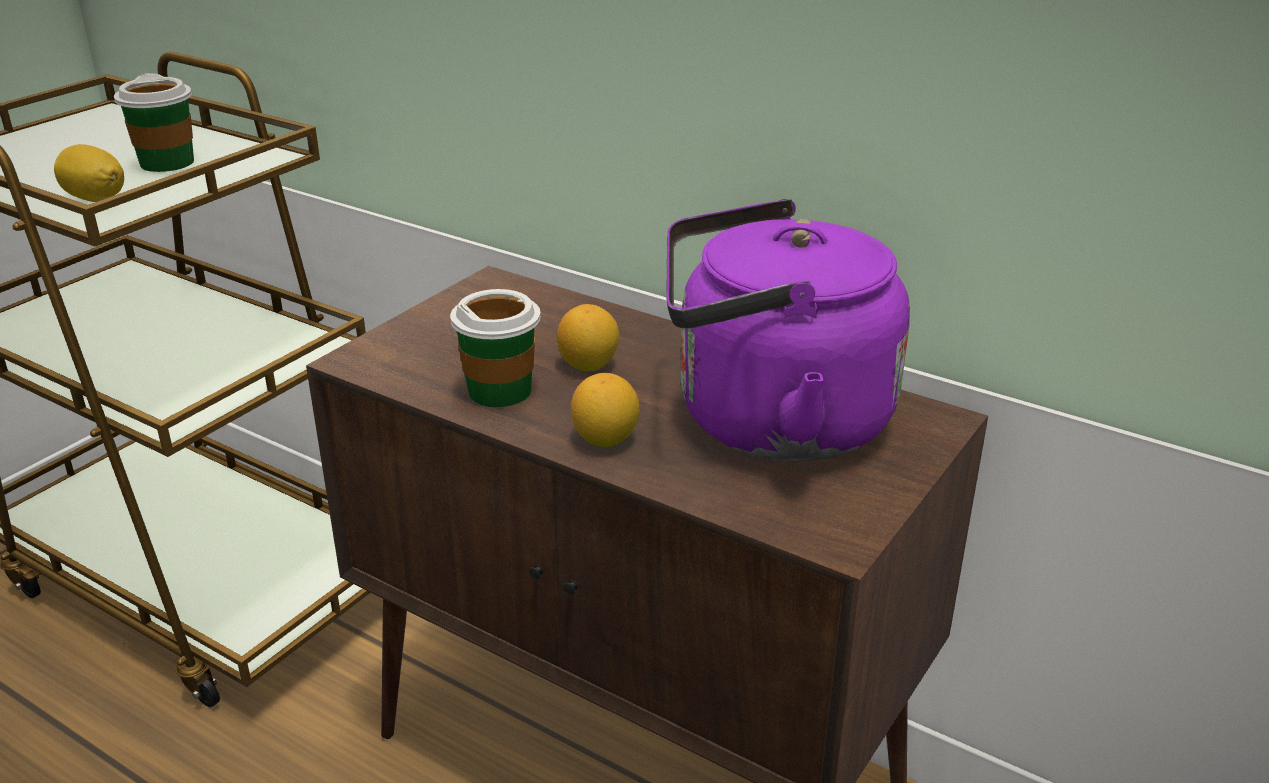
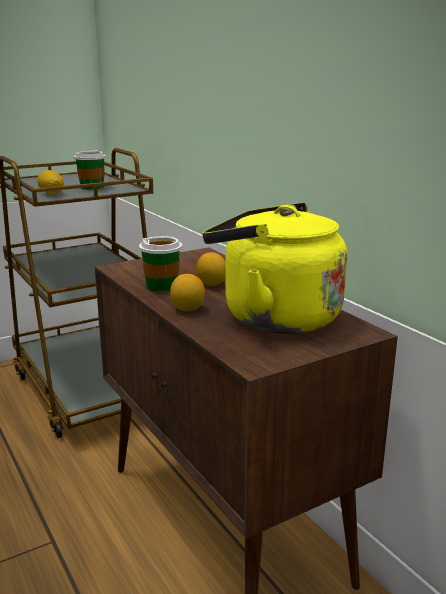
camera: 25 degrees right, 10 degrees down
purple kettle [666,199,910,462] -> yellow kettle [203,203,347,333]

